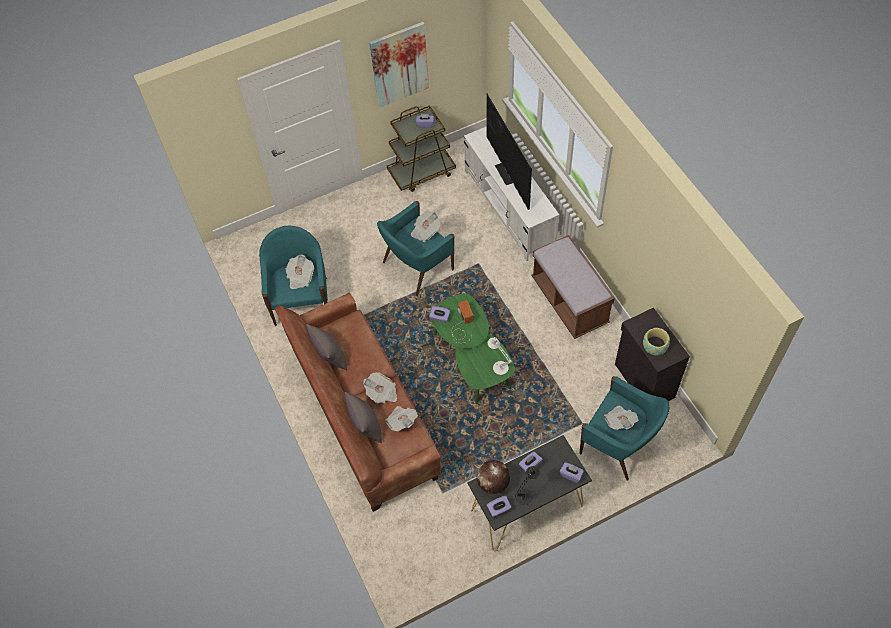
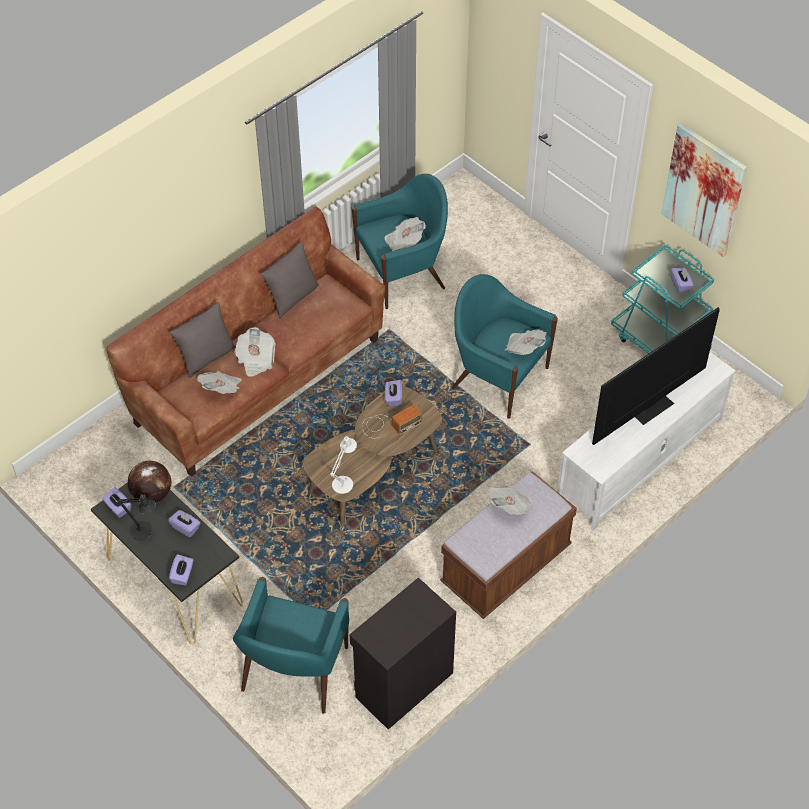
camera: 70 degrees right, 5 degrees down
brown cart [387,105,456,192] -> turquoise cart [611,244,714,354]
green coffee table [429,294,515,404] -> brown coffee table [303,386,442,526]
newspaper [604,406,638,430] -> newspaper moved to [488,486,533,516]
bowl [643,328,670,356] -> none

